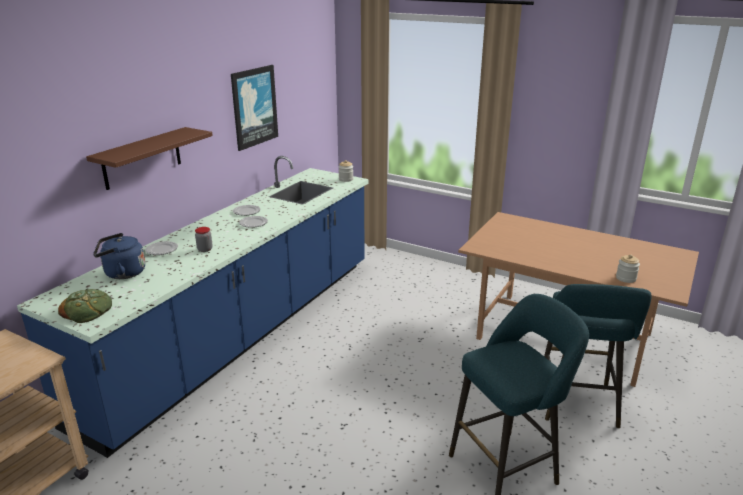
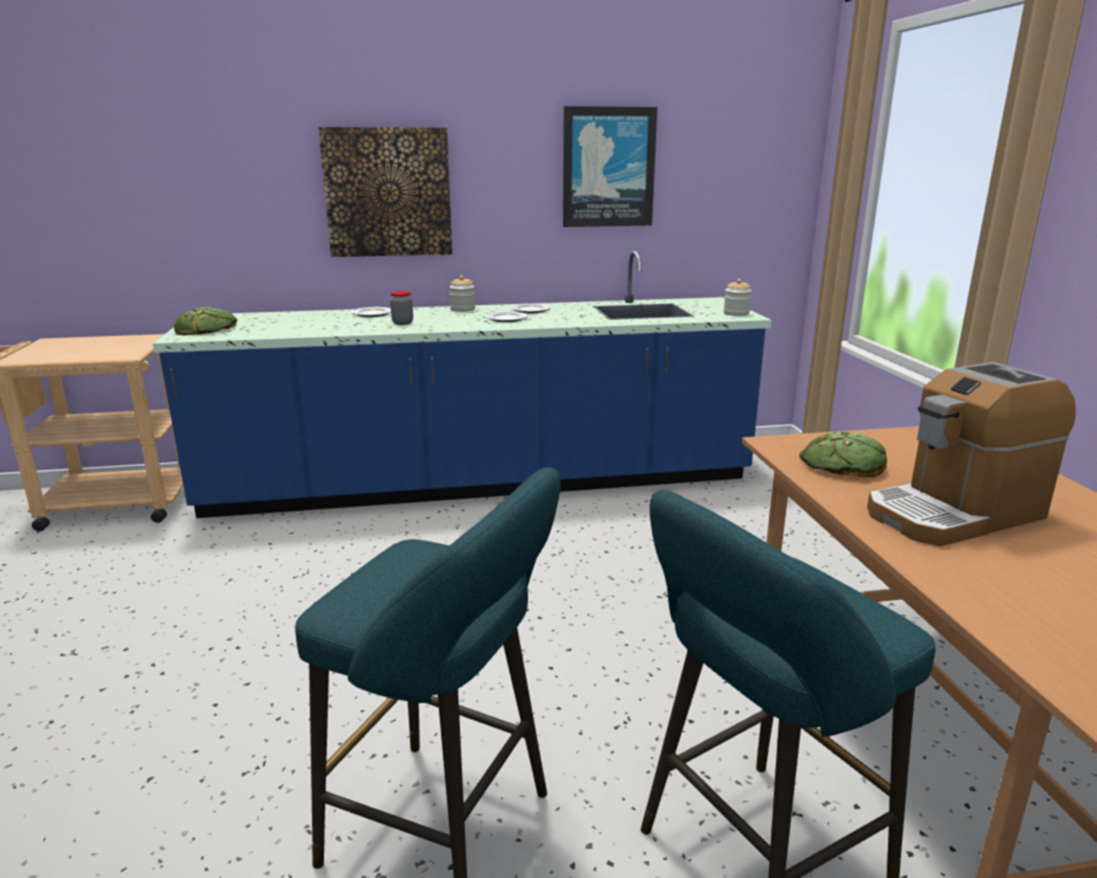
camera: 50 degrees right, 5 degrees down
brown shelf [86,127,213,190] -> picture [318,127,452,257]
blue kettle [93,233,145,279] -> none
jar [616,255,640,283] -> jar moved to [449,275,475,312]
none -> bread [800,431,887,478]
none -> coffee machine [867,362,1076,546]

